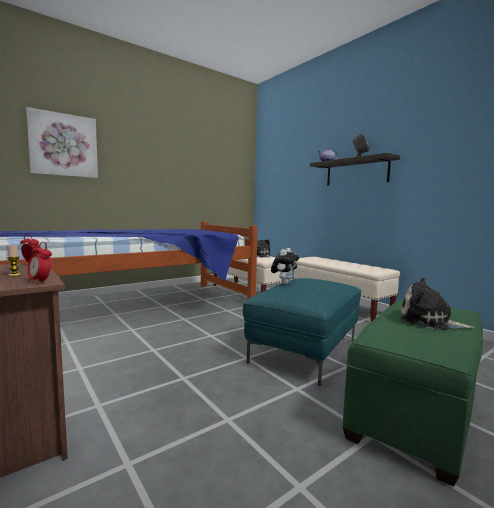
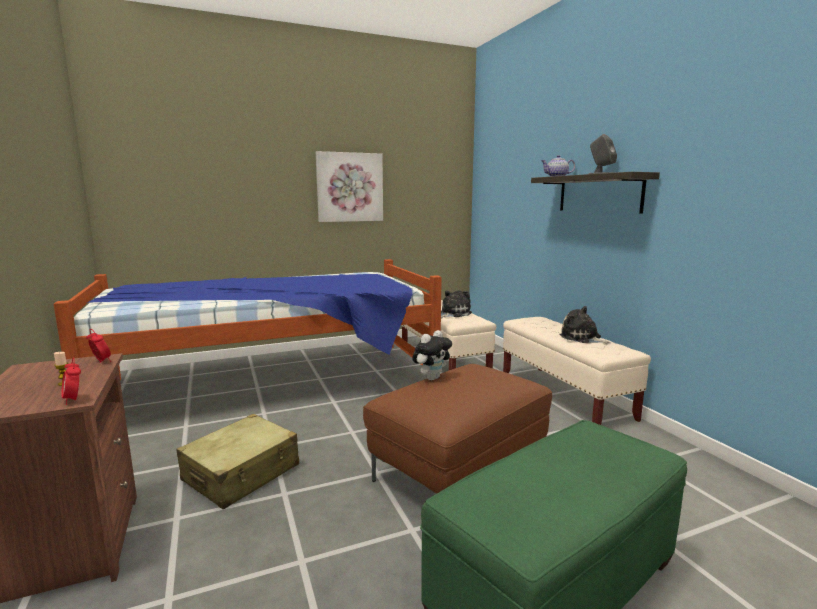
camera: 15 degrees right, 5 degrees up
picture [26,107,98,178] -> picture moved to [316,151,383,222]
turquoise ottoman [243,278,361,386] -> brown ottoman [363,364,552,494]
plush toy [400,278,474,330] -> plush toy moved to [560,306,611,344]
none -> beige suitcase [177,414,299,509]

